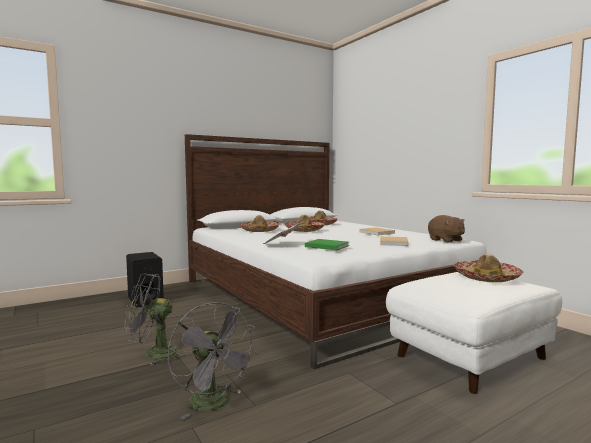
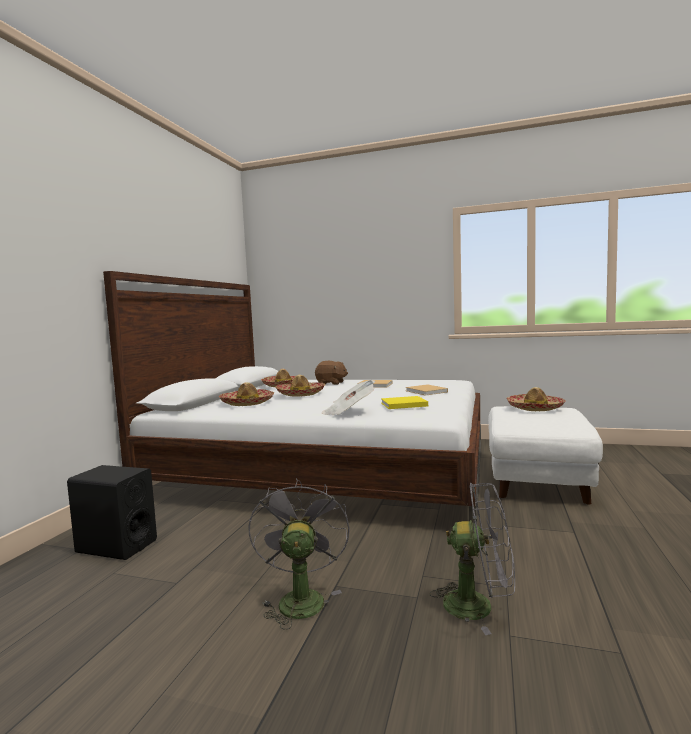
camera: 40 degrees left, 0 degrees up
grey fan [125,274,185,366] -> grey fan turned 135 degrees clockwise [248,478,350,630]
green book [305,239,349,250] -> yellow book [381,396,428,409]
brown plush toy [428,215,465,243] -> brown plush toy moved to [315,361,348,385]

